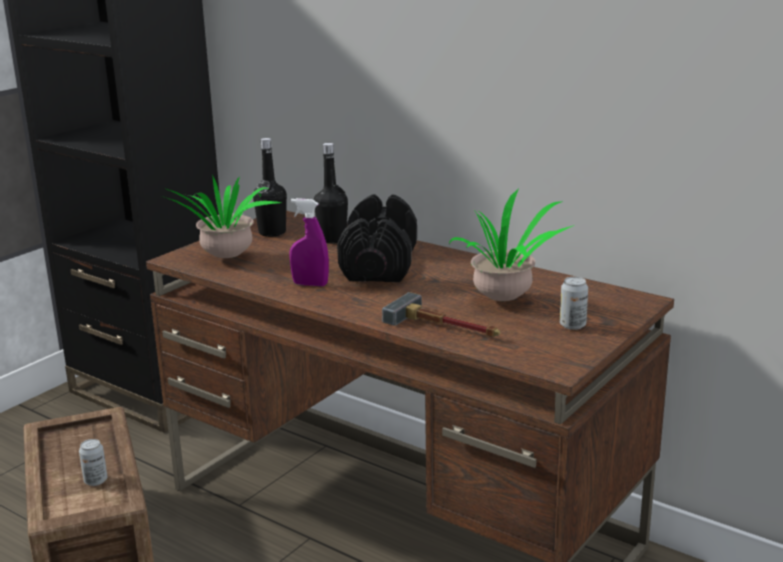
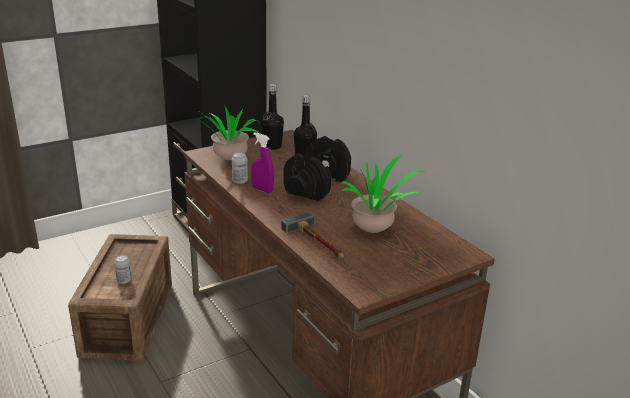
camera: 20 degrees right, 5 degrees up
can [560,277,588,330] -> can moved to [232,152,248,184]

